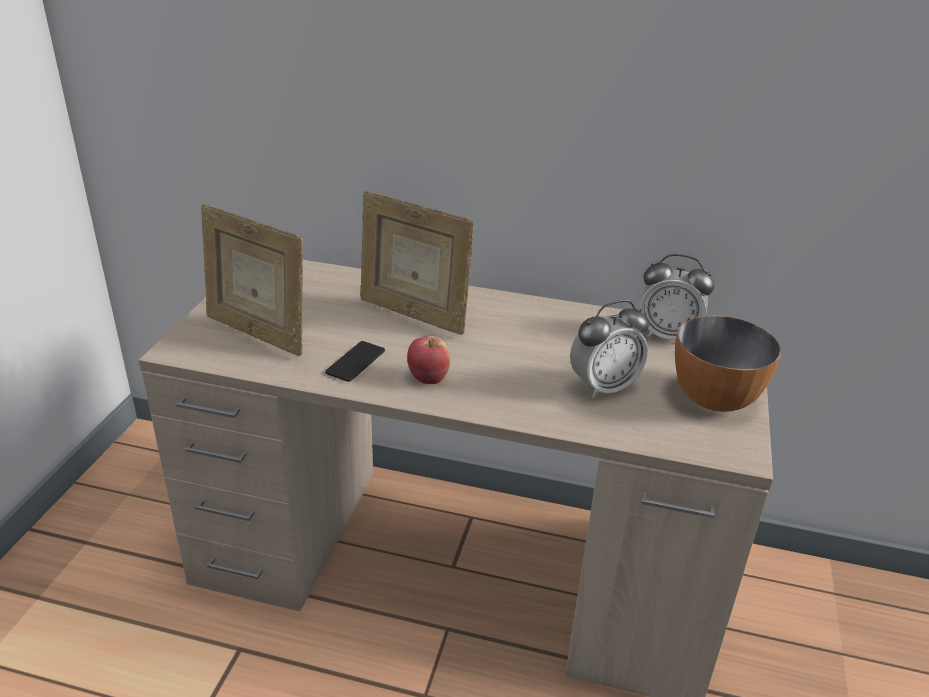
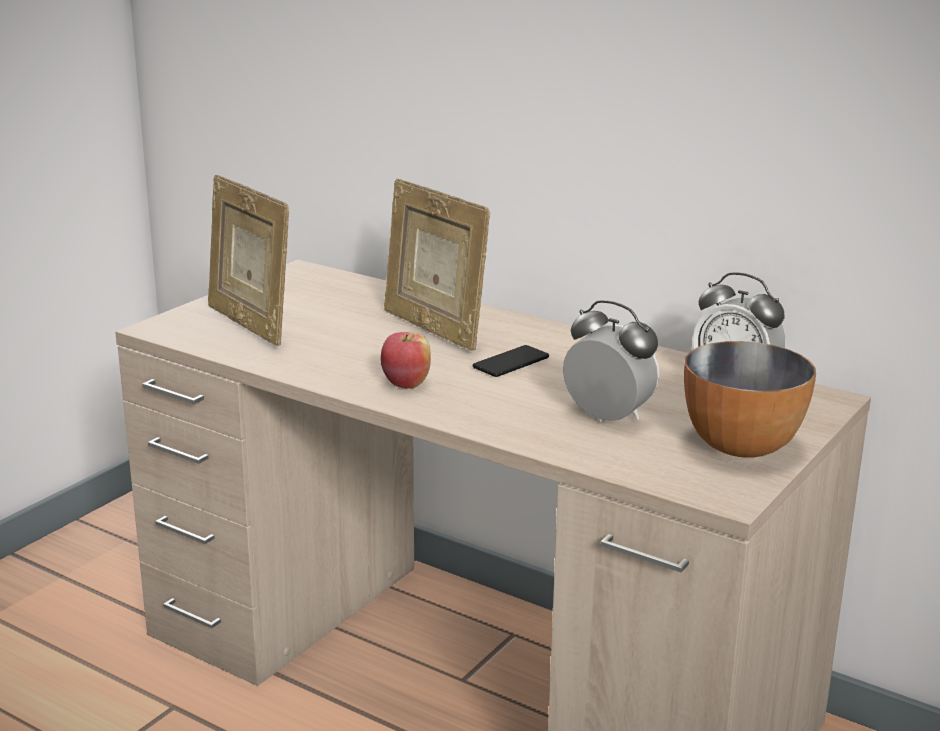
camera: 20 degrees right, 10 degrees down
phone [325,341,385,382] -> phone moved to [473,345,549,377]
alarm clock [570,300,649,399] -> alarm clock turned 135 degrees counterclockwise [563,300,659,422]

